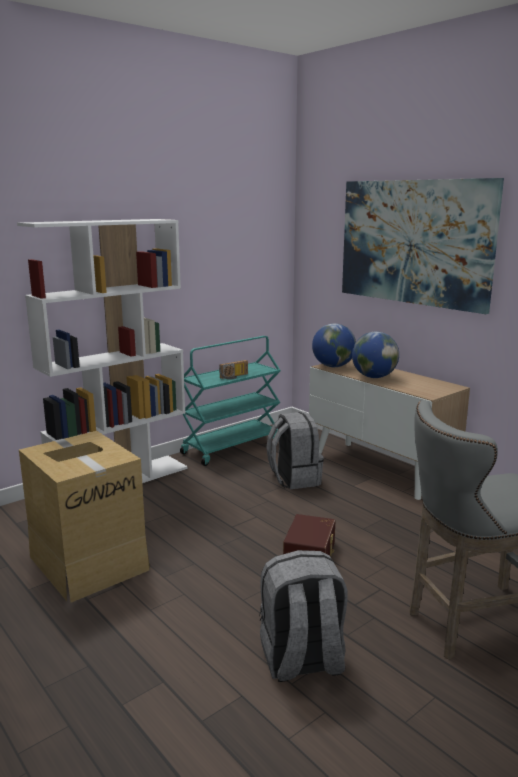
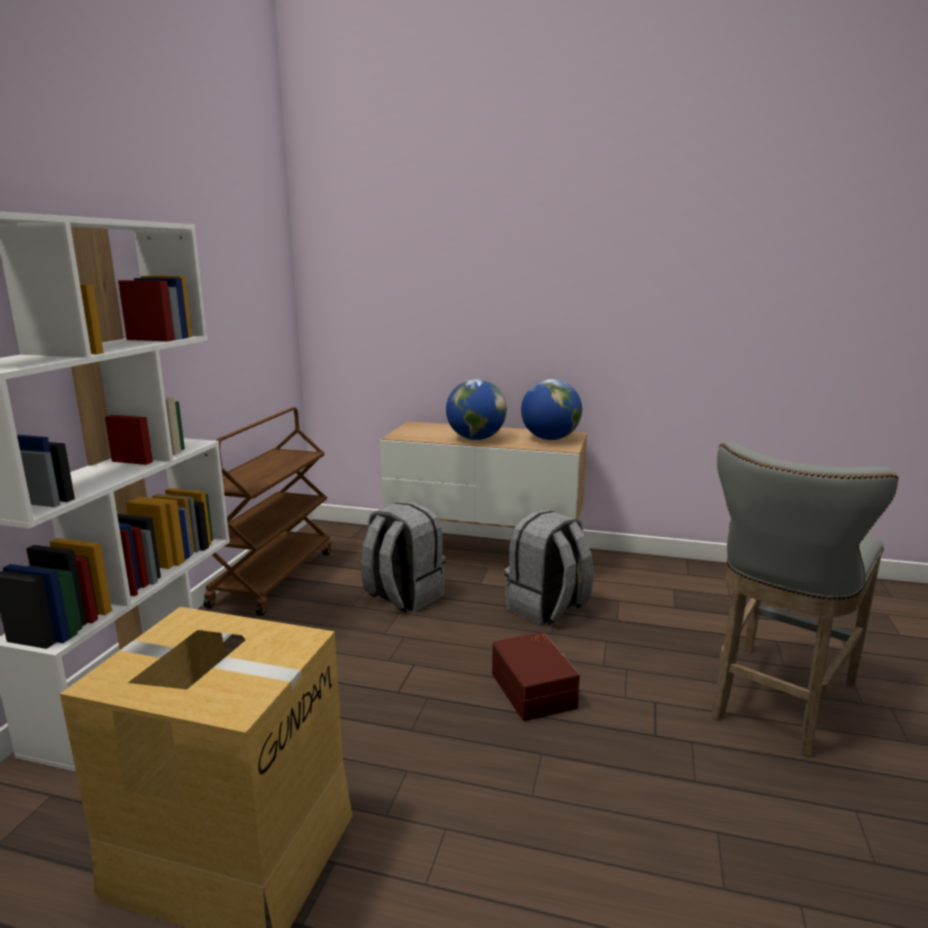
camera: 35 degrees left, 0 degrees up
turquoise cart [180,336,281,466] -> brown cart [204,407,331,616]
radio [219,360,248,379] -> none
grey backpack [259,550,347,682] -> grey backpack moved to [504,509,594,625]
globe [312,323,356,367] -> globe moved to [521,379,582,440]
picture [342,178,504,314] -> none

